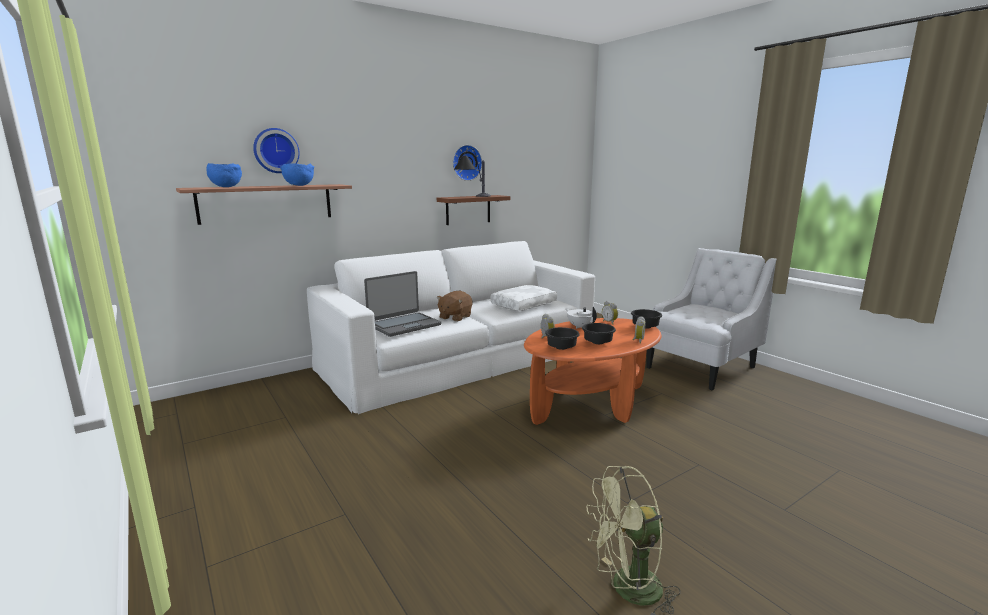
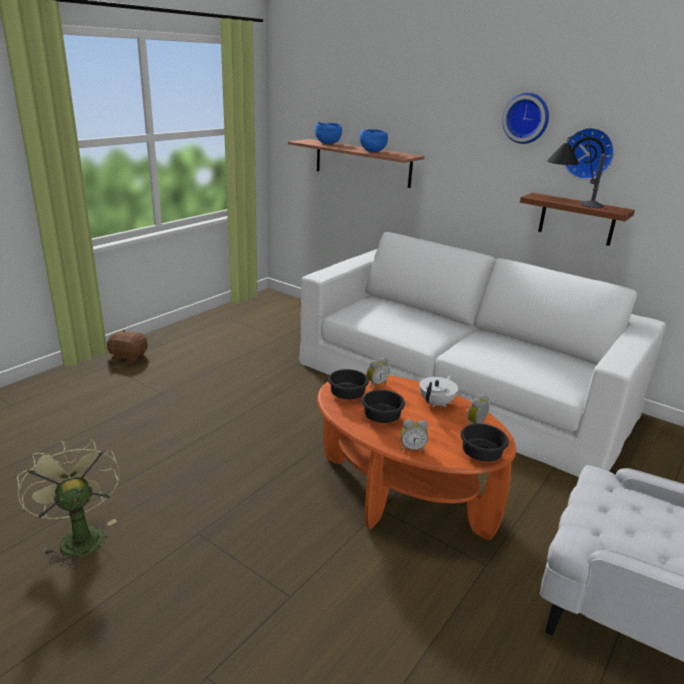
camera: 70 degrees right, 10 degrees up
wall clock [253,128,300,173] -> wall clock moved to [502,93,549,144]
laptop [364,271,441,337] -> none
brown plush toy [437,291,472,322] -> brown plush toy moved to [107,330,148,364]
white pillow [490,285,557,311] -> none

